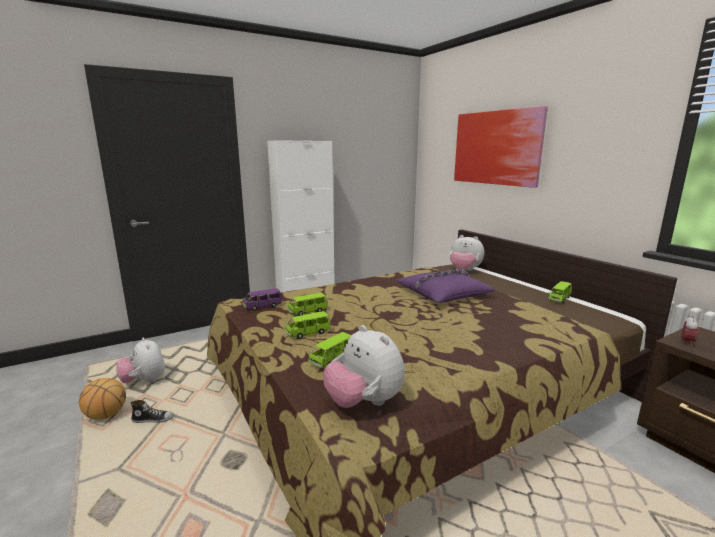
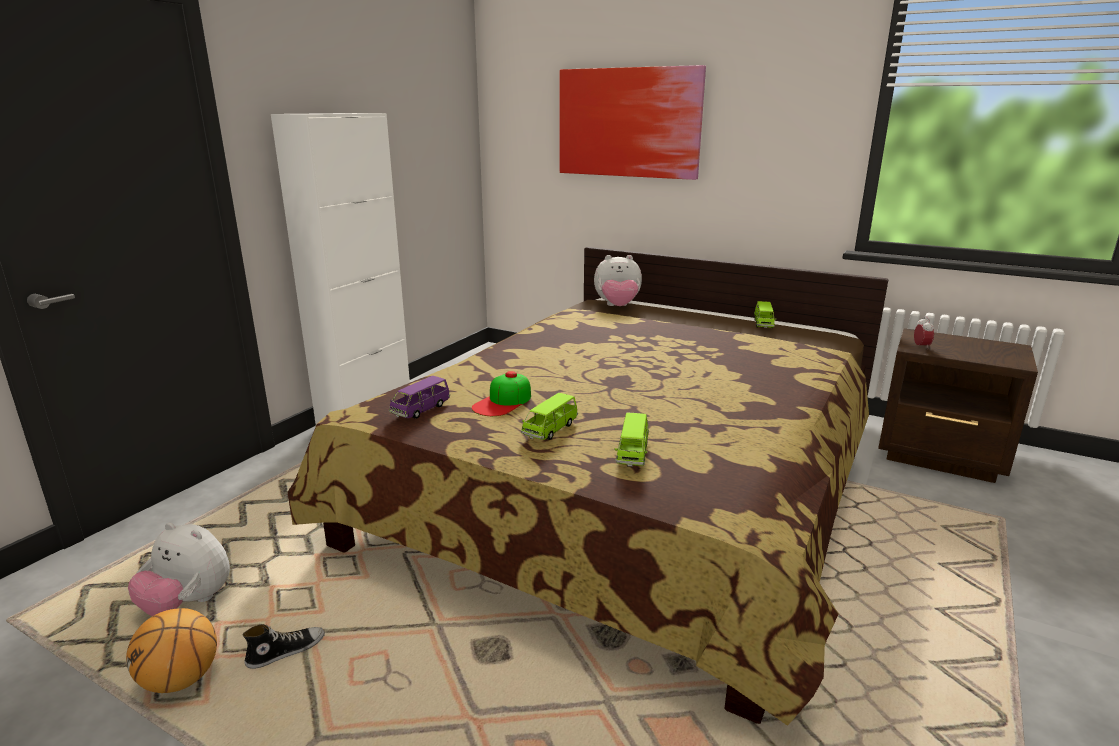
camera: 30 degrees left, 5 degrees up
green toy car [287,293,328,316] -> cap [472,371,531,416]
plush toy [323,325,405,408] -> none
purple pillow [396,269,495,303] -> none

